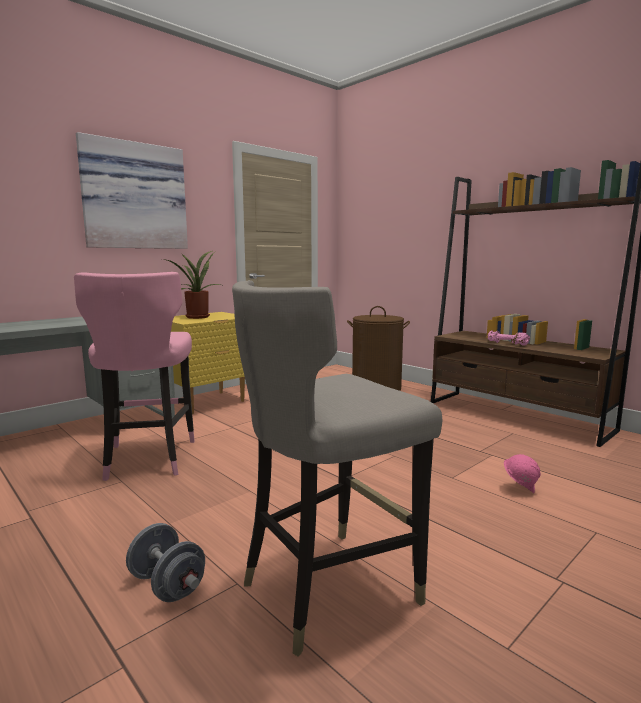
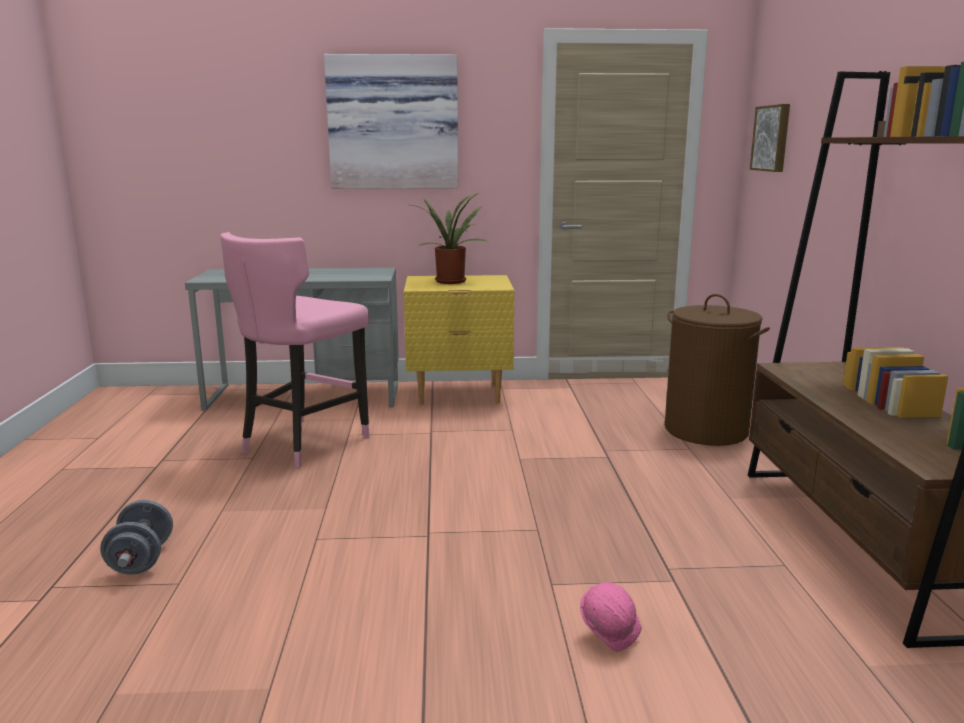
camera: 40 degrees right, 5 degrees up
grey stool [232,280,442,657] -> none
pink dumbbell [488,330,530,346] -> none
none -> picture [750,104,790,172]

